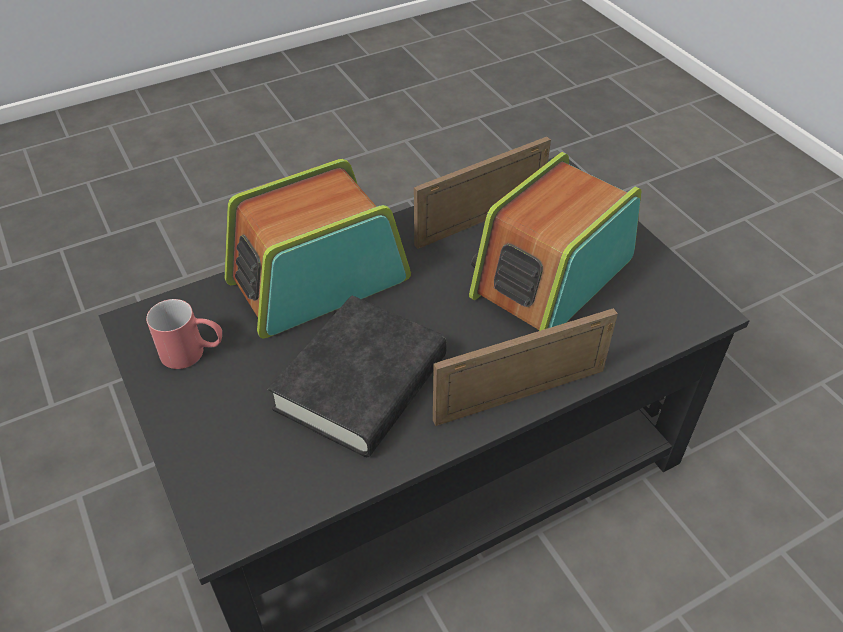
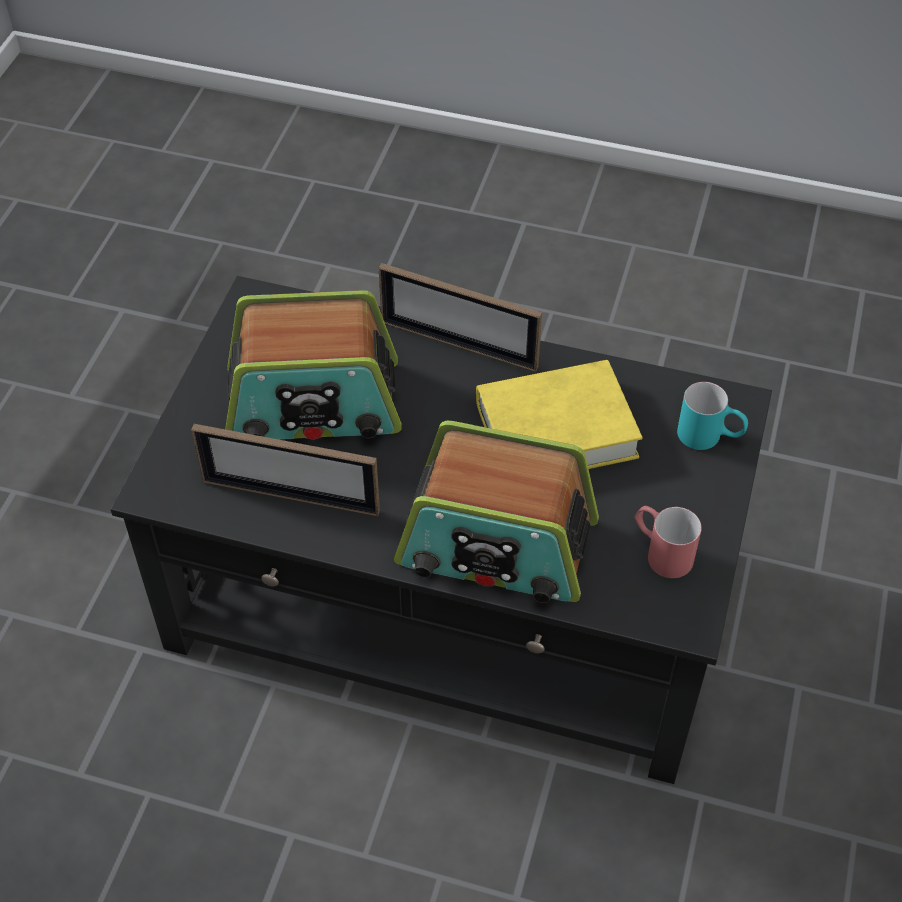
camera: 135 degrees left, 5 degrees up
black book [268,295,447,457] -> yellow book [476,360,643,469]
none -> turquoise mug [677,382,748,450]

